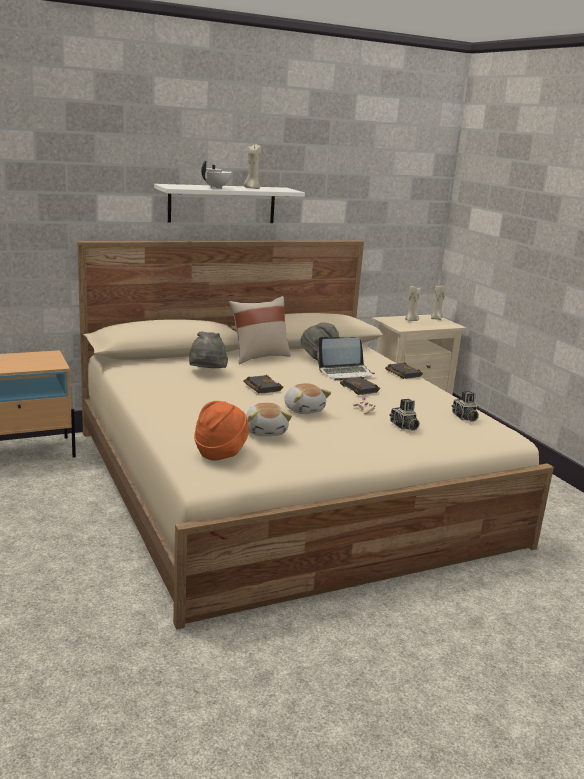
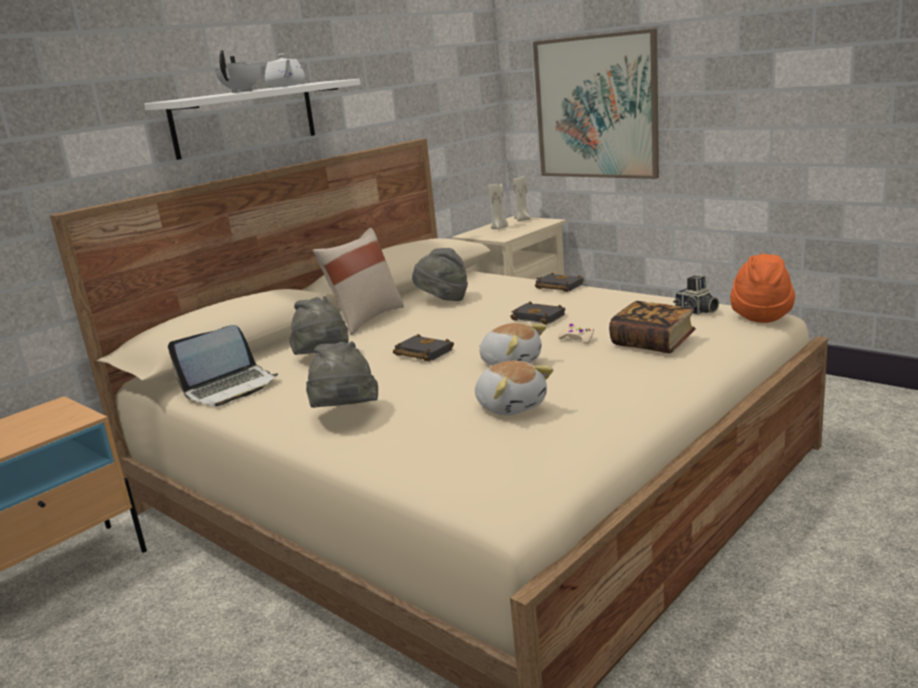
camera: 20 degrees left, 0 degrees up
orange hat [194,401,249,461] -> orange hat moved to [730,254,795,323]
beige candle [244,145,261,189] -> white teapot [265,54,305,87]
laptop [317,337,375,381] -> laptop moved to [168,325,278,406]
camera [389,399,420,431] -> book [609,301,696,353]
none -> grey hat [306,341,378,408]
none -> picture [533,29,659,179]

